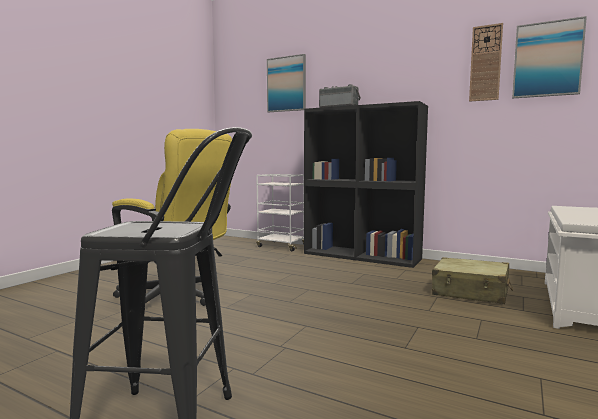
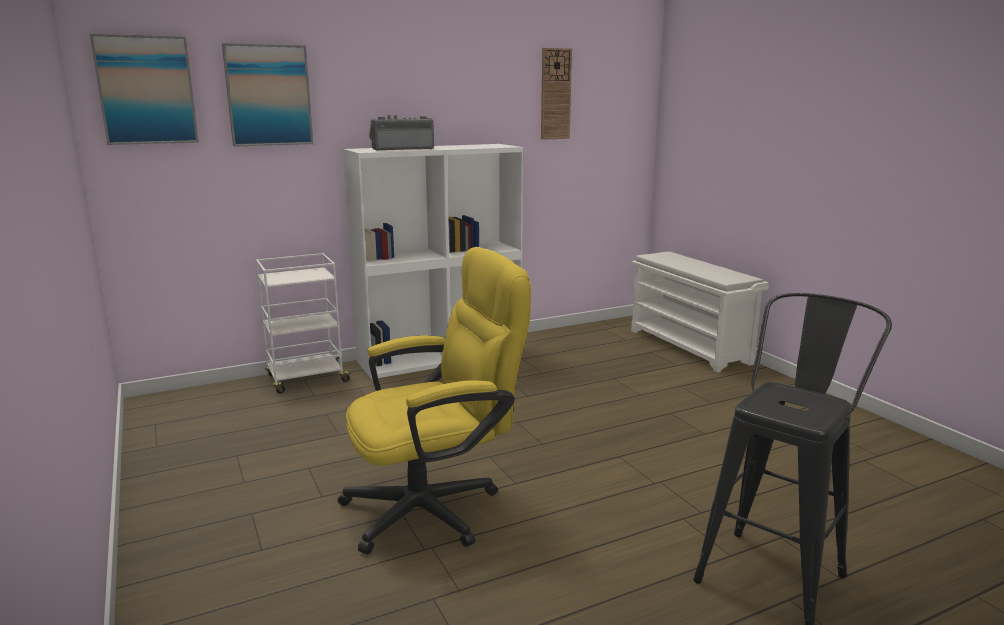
camera: 55 degrees left, 10 degrees up
black bookcase [304,101,428,268] -> white bookcase [343,144,523,379]
beige suitcase [432,257,513,304] -> none
picture [512,16,587,98] -> picture moved to [90,34,199,145]

